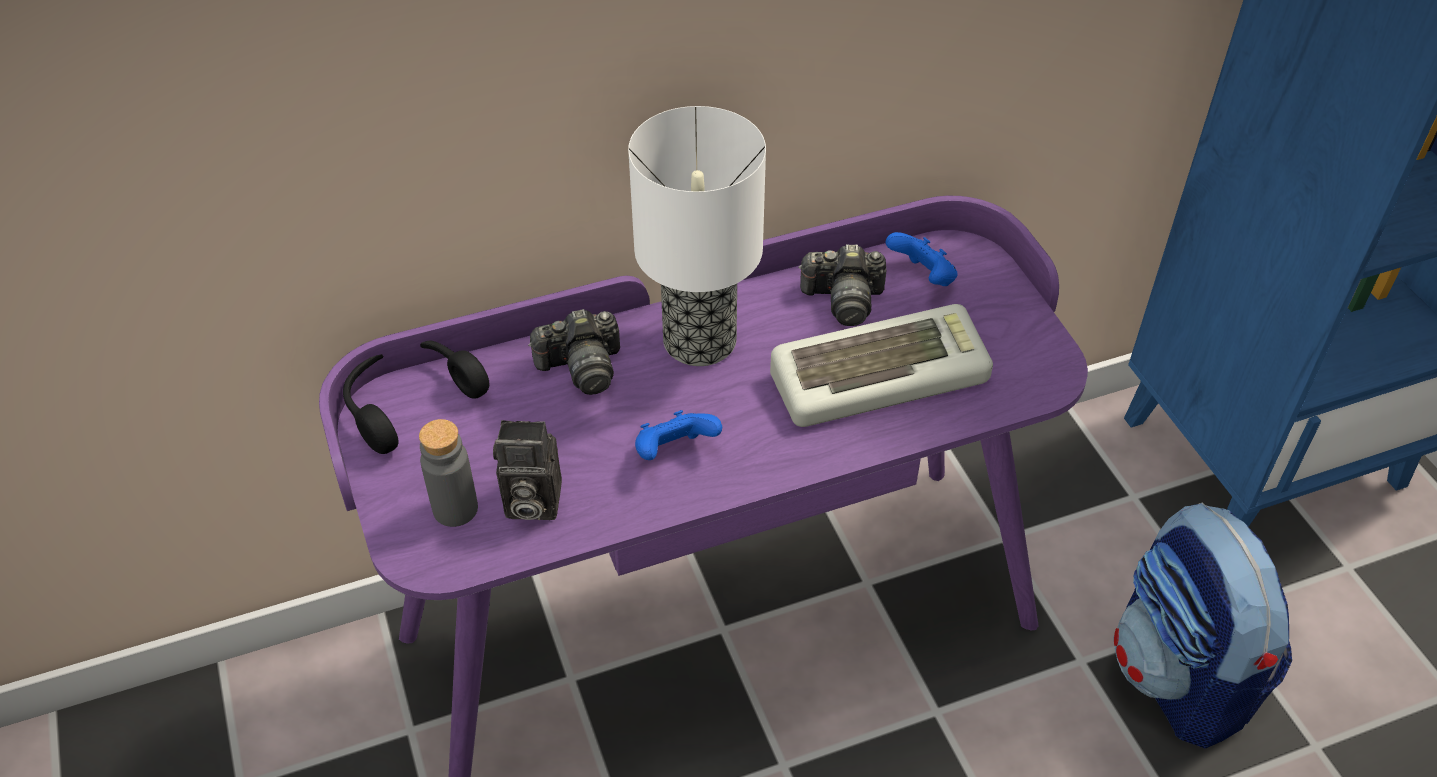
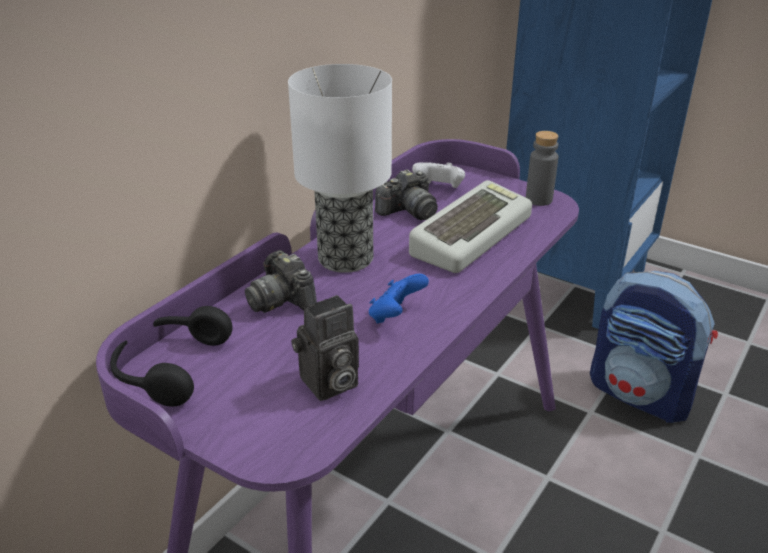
camera: 35 degrees left, 15 degrees down
grey bottle [419,419,478,527] -> grey bottle moved to [526,131,559,206]
camera [528,309,620,395] -> camera turned 105 degrees clockwise [245,250,317,313]
blue game controller [886,232,958,286] -> white game controller [412,162,465,188]

